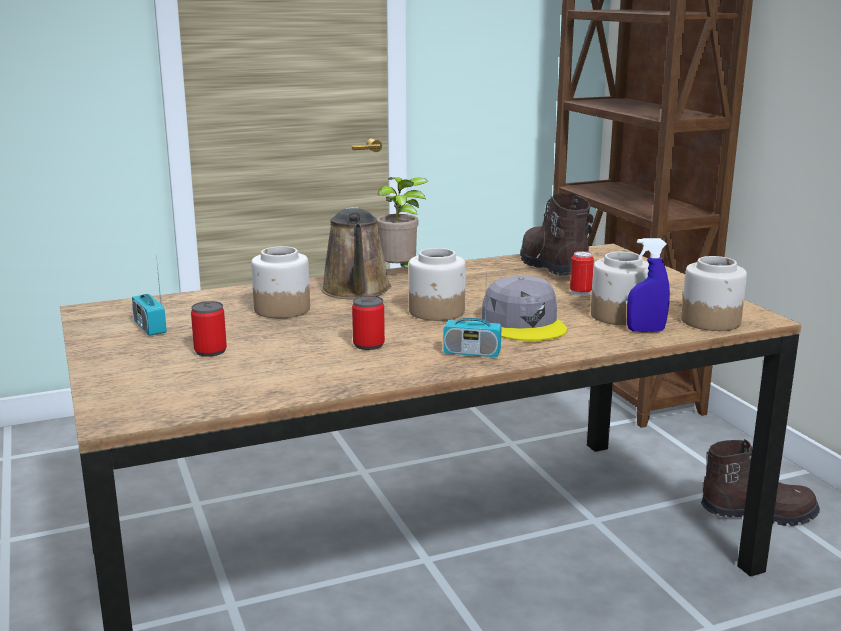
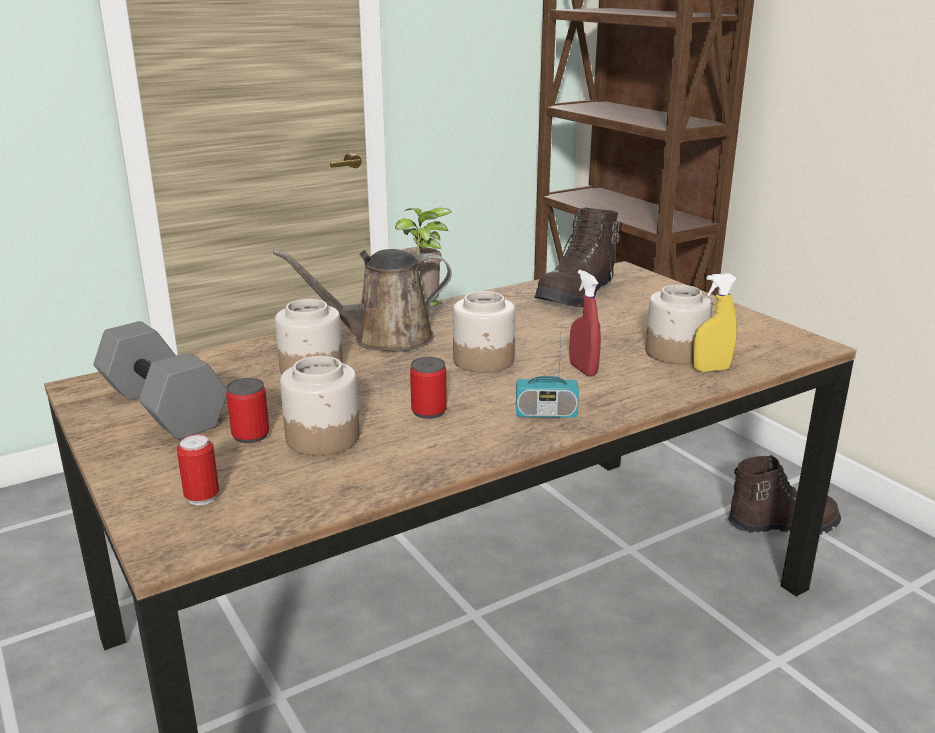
camera: 10 degrees left, 5 degrees up
radio [132,256,167,336] -> grey dumbbell [94,321,227,440]
brown watering can [321,207,391,299] -> brown watering can turned 90 degrees clockwise [273,249,452,352]
grey cap [482,276,567,341] -> red spray bottle [569,270,601,377]
brown boot [520,193,593,276] -> brown boot turned 120 degrees counterclockwise [534,208,623,307]
can [570,251,594,296] -> can moved to [177,434,219,505]
blue spray bottle [627,238,670,332] -> yellow spray bottle [693,273,737,372]
jar [681,256,747,331] -> jar moved to [280,356,360,456]

